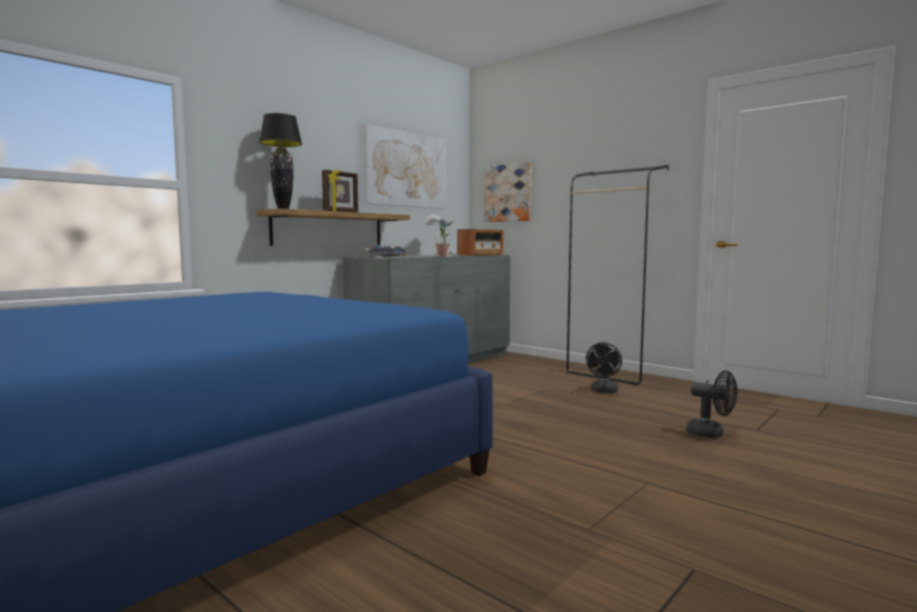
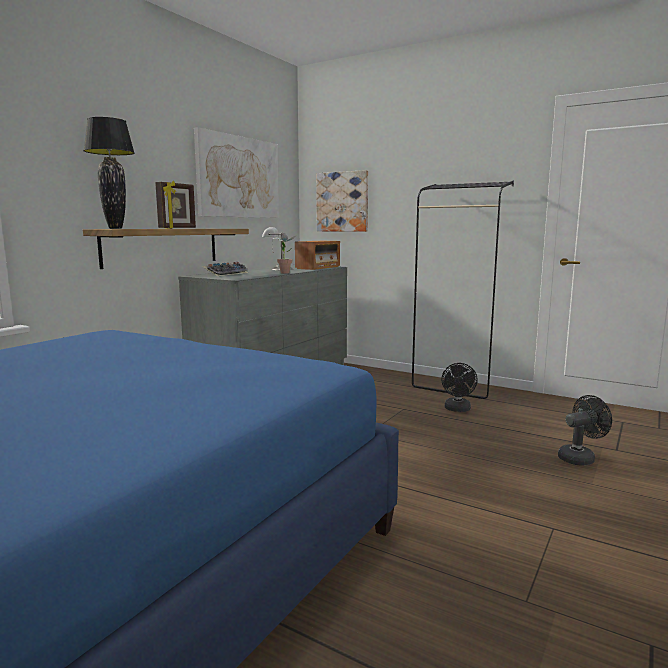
camera: 10 degrees left, 5 degrees up
black fan [687,371,737,438] -> black fan turned 45 degrees counterclockwise [558,395,612,466]

